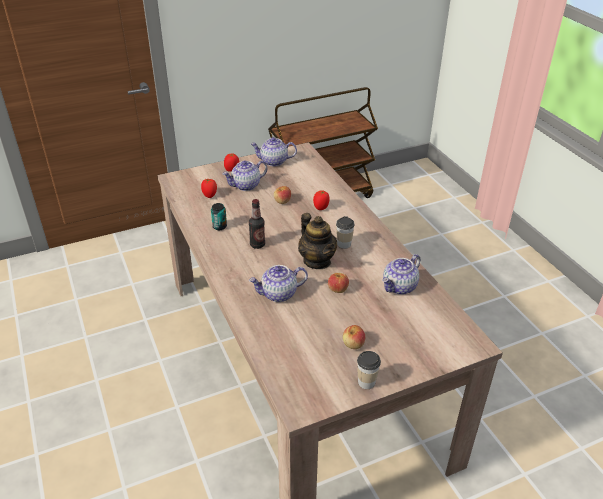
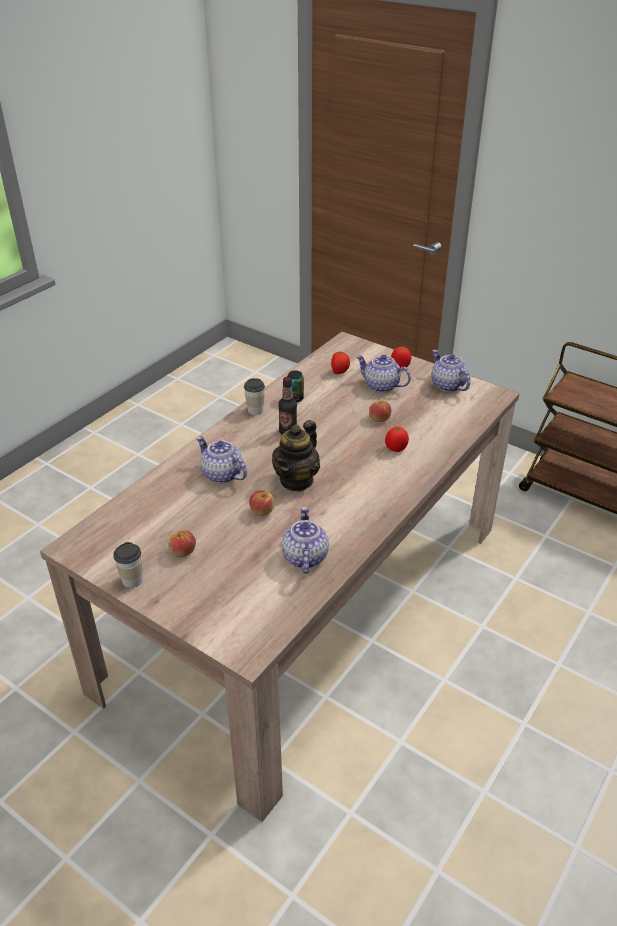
camera: 60 degrees right, 0 degrees up
cup [336,216,355,249] -> cup moved to [244,378,265,415]
teapot [383,254,420,295] -> teapot turned 75 degrees clockwise [282,507,329,574]

